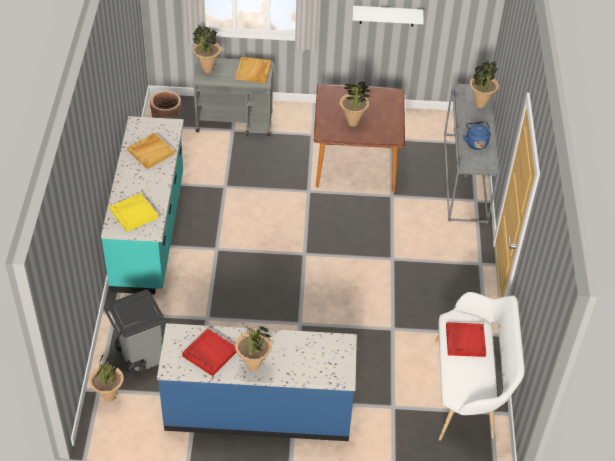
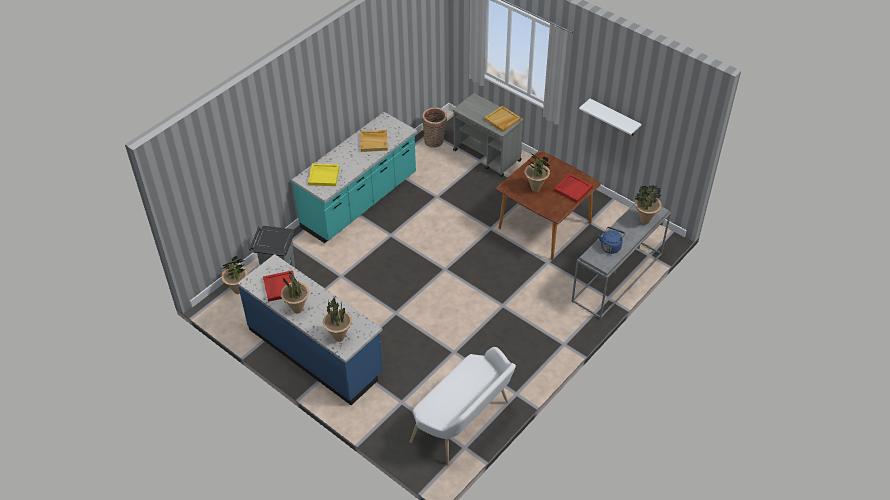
camera: 40 degrees right, 0 degrees up
potted plant [192,24,221,73] -> potted plant moved to [323,297,352,342]
red tray [446,322,486,357] -> red tray moved to [554,174,593,203]

